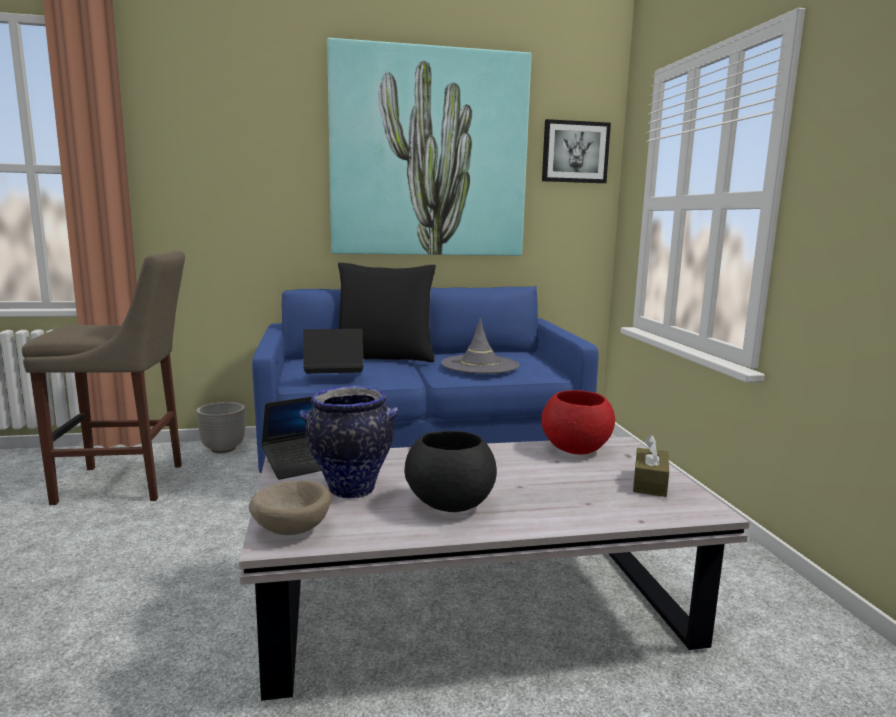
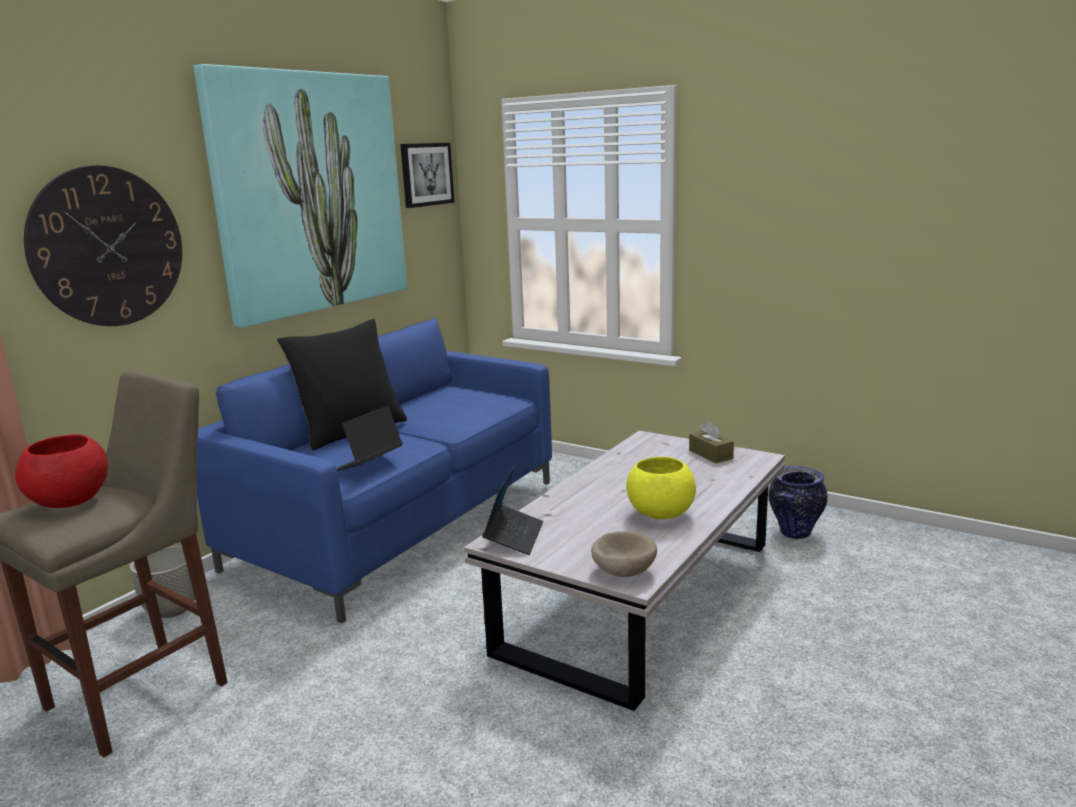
camera: 45 degrees left, 5 degrees up
vase [299,385,398,499] -> vase moved to [769,466,827,539]
black bowl [404,431,497,512] -> yellow bowl [626,457,696,519]
grey hat [441,318,519,374] -> none
red bowl [541,390,615,455] -> red bowl moved to [15,434,108,508]
none -> wall clock [24,165,182,326]

